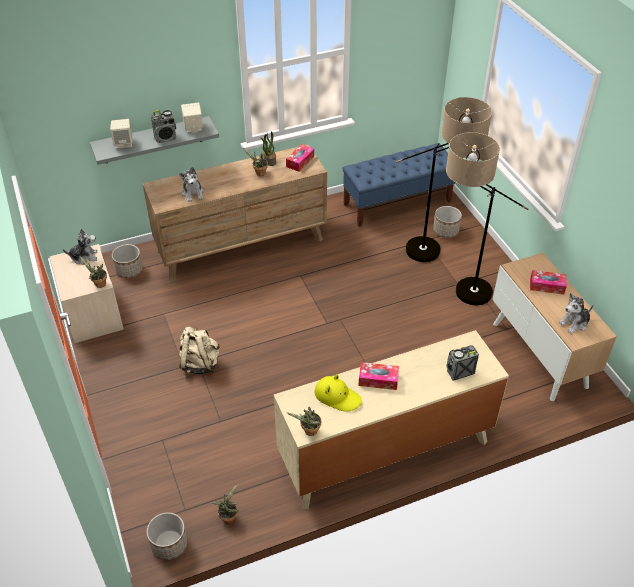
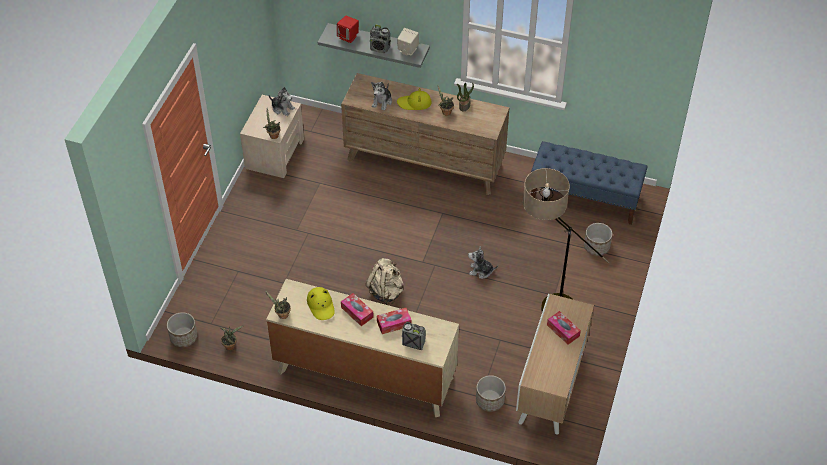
camera: 40 degrees right, 5 degrees up
beige speaker [110,119,133,149] -> red speaker [337,16,359,43]
planter [112,244,143,278] -> planter moved to [476,375,506,412]
beige backpack [179,327,220,374] -> beige backpack moved to [366,258,404,305]
tissue box [286,144,314,172] -> tissue box moved to [377,308,412,334]
floor lamp [396,97,492,262] -> none
plush toy [559,293,594,334] -> plush toy moved to [468,246,498,279]
none -> yellow hat [397,88,432,110]

